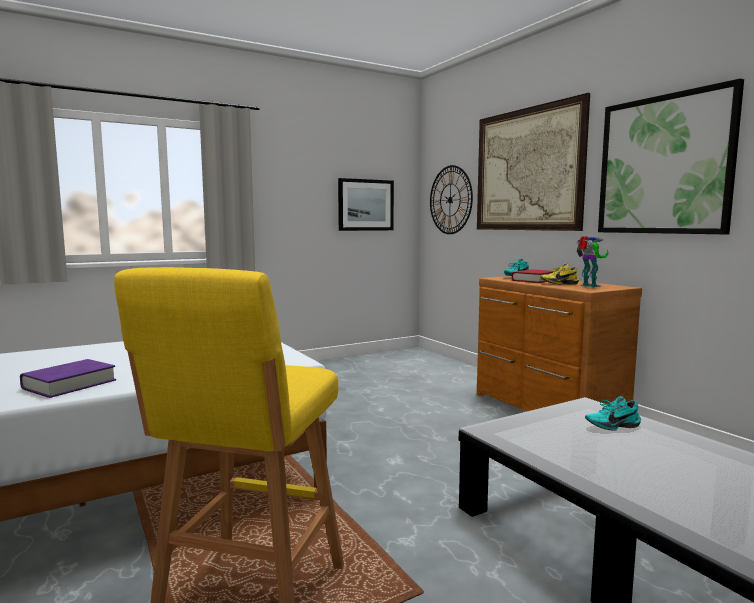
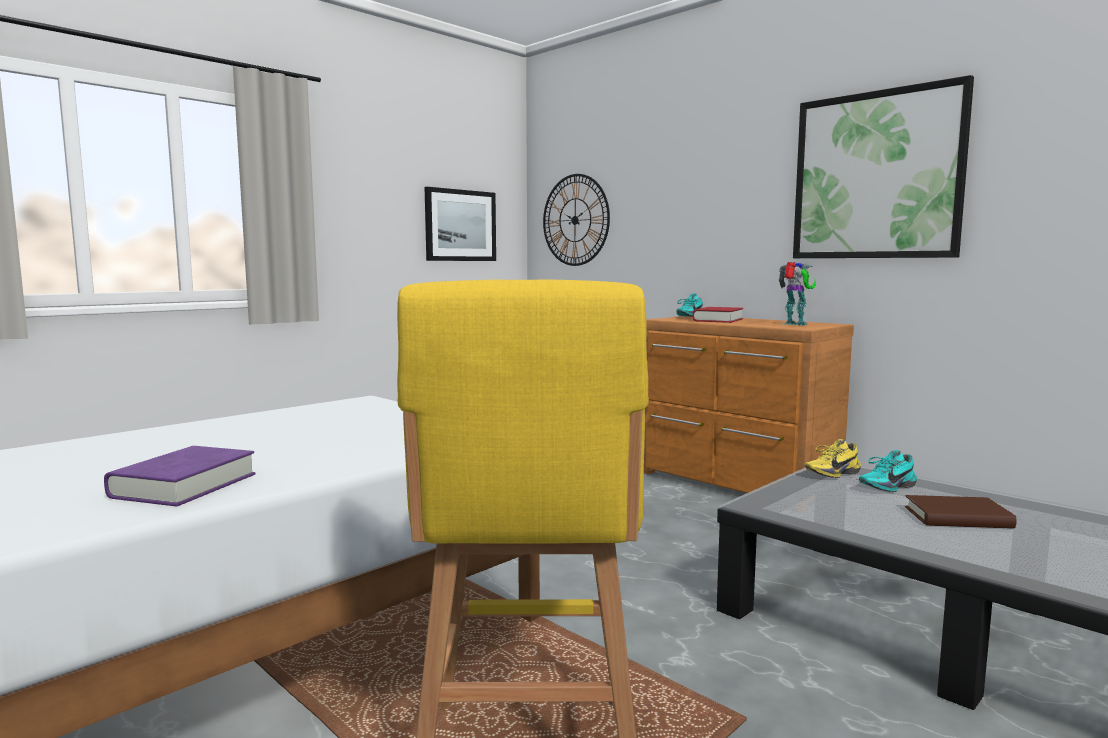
camera: 15 degrees left, 0 degrees up
picture [477,93,590,231] -> none
yellow shoe [540,263,579,284] -> yellow shoe moved to [805,439,861,478]
none -> brown book [905,495,1017,529]

